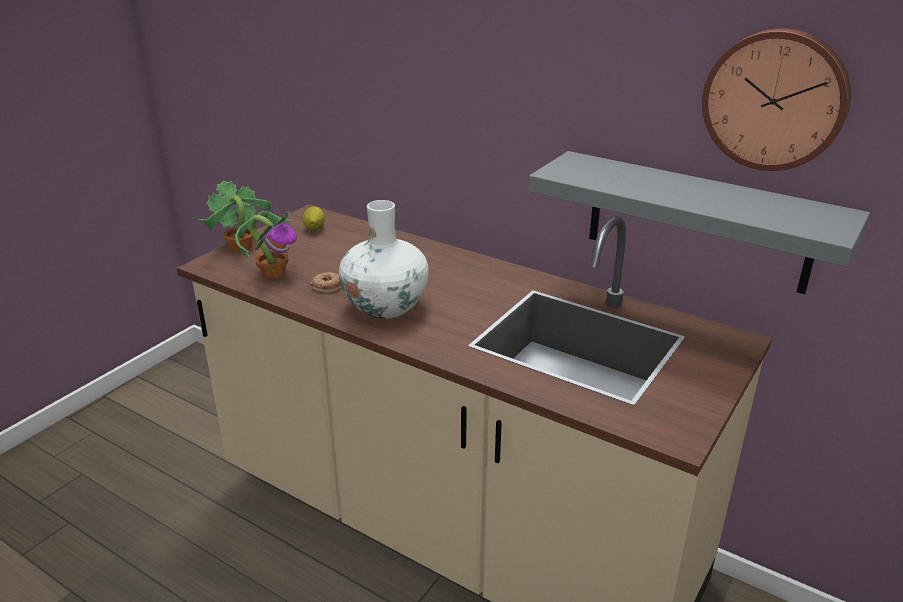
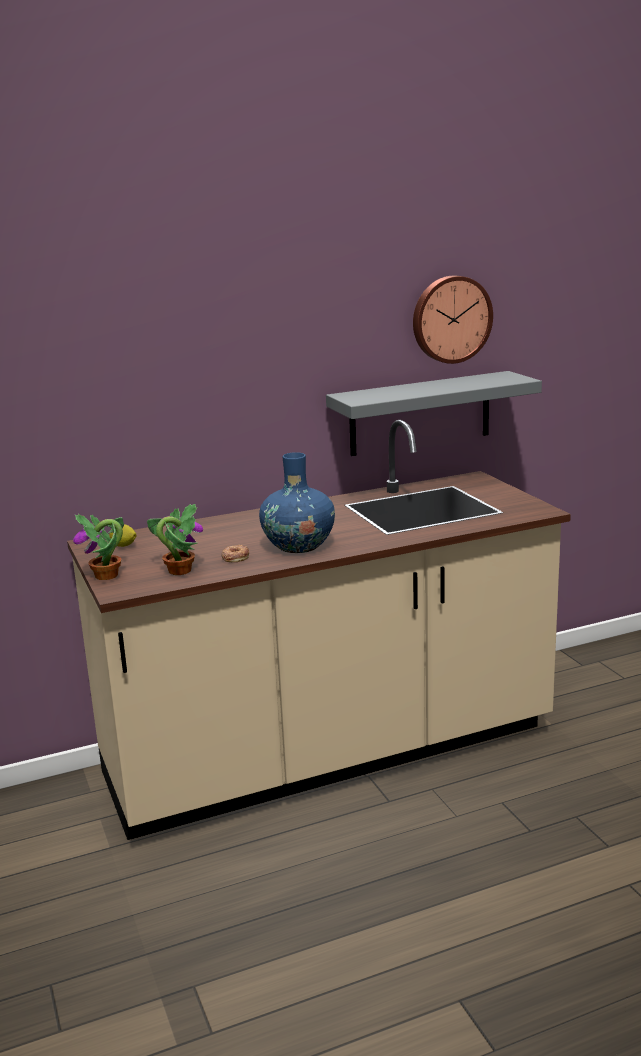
camera: 55 degrees left, 10 degrees down
white vase [339,200,429,319] -> blue vase [259,452,335,553]

